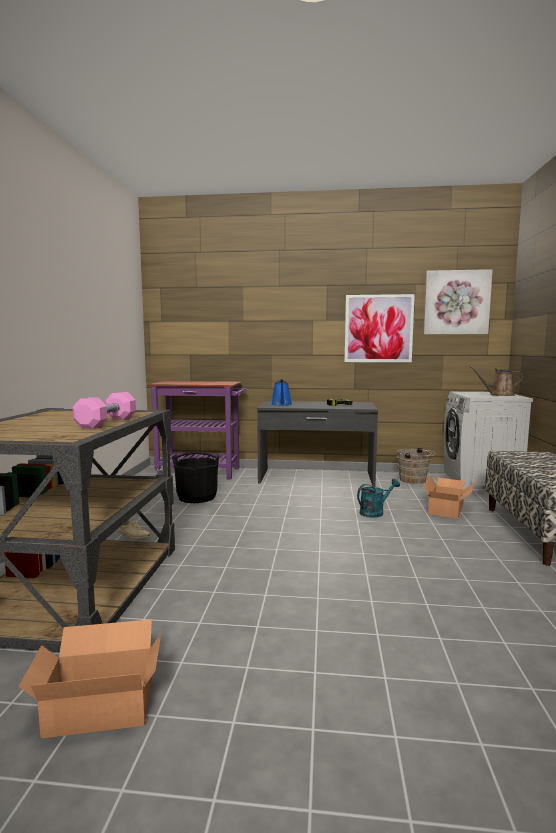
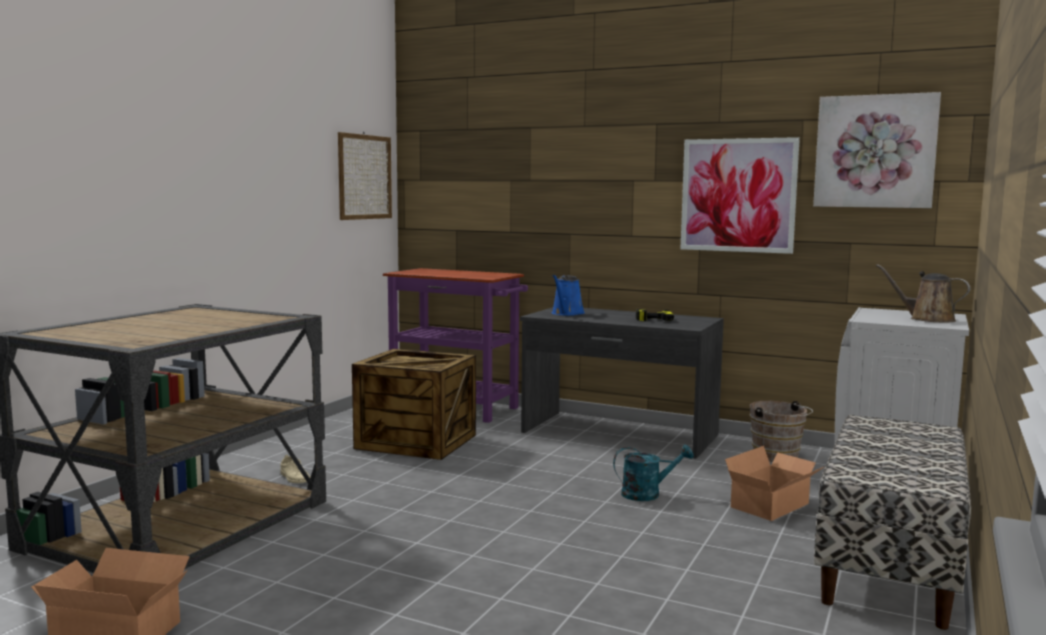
camera: 20 degrees right, 0 degrees up
pink dumbbell [73,392,136,429] -> none
black bucket [172,452,219,503] -> crate [352,349,476,460]
none -> picture [338,132,392,220]

